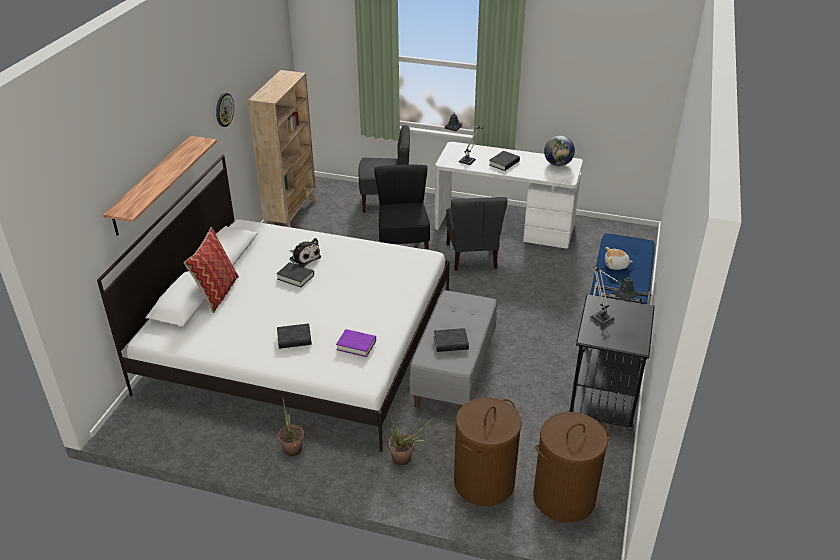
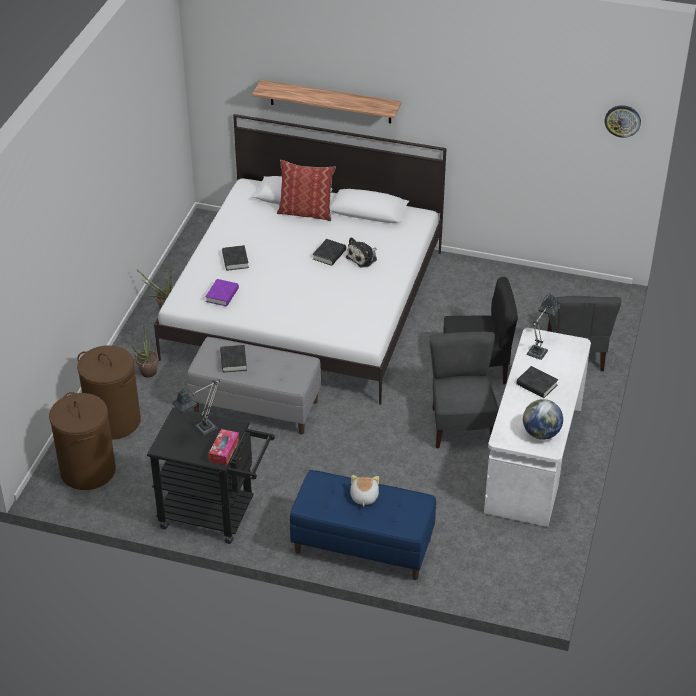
camera: 90 degrees right, 5 degrees up
wall clock [216,93,234,127] -> wall clock moved to [605,105,641,138]
beige bookcase [248,70,317,227] -> none
grey chair [446,197,508,271] -> grey chair turned 90 degrees clockwise [429,332,499,448]
none -> tissue box [208,429,239,466]

